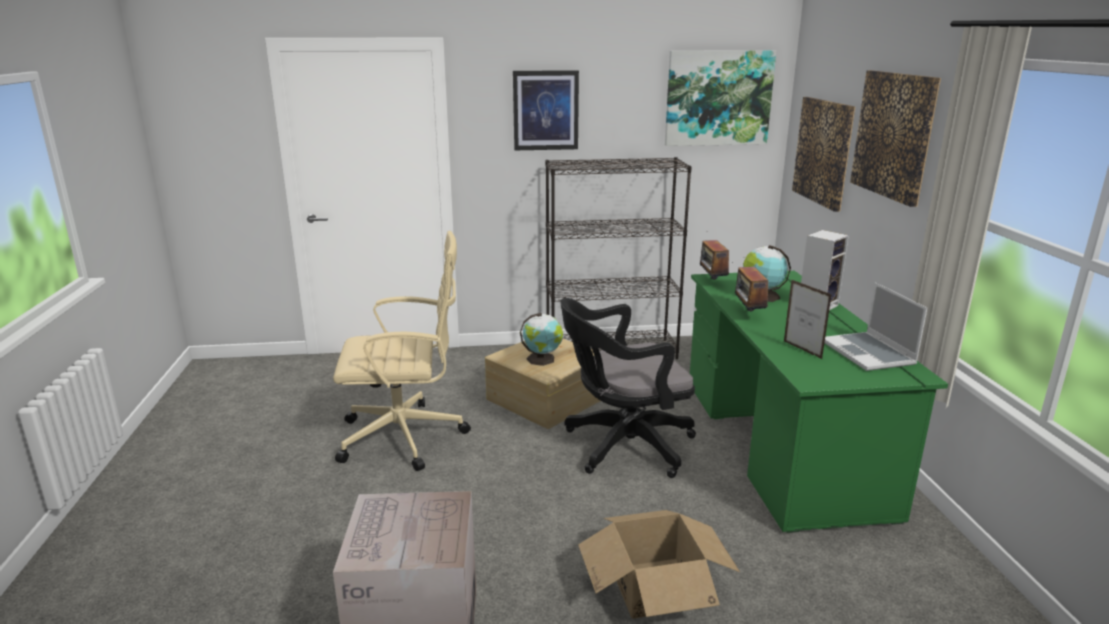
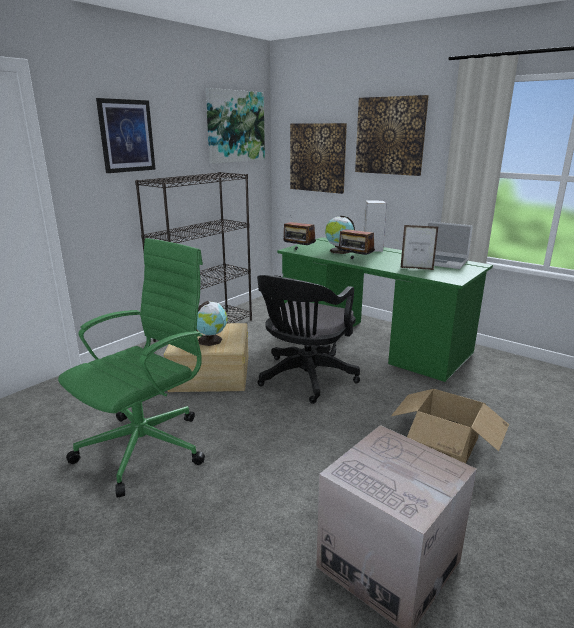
camera: 45 degrees left, 0 degrees up
beige office chair [333,231,471,471] -> green office chair [58,238,205,498]

